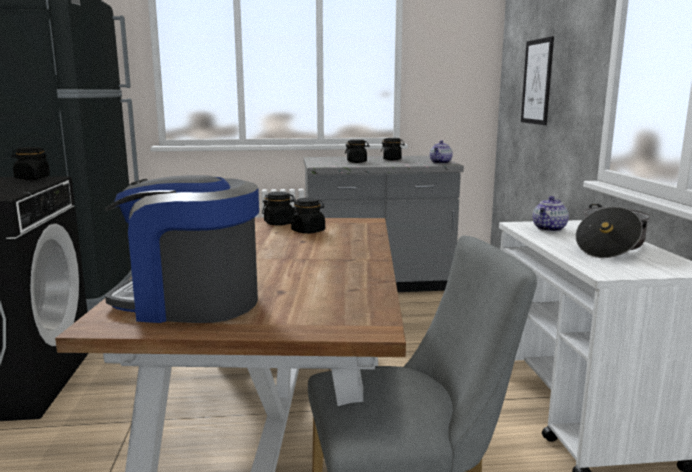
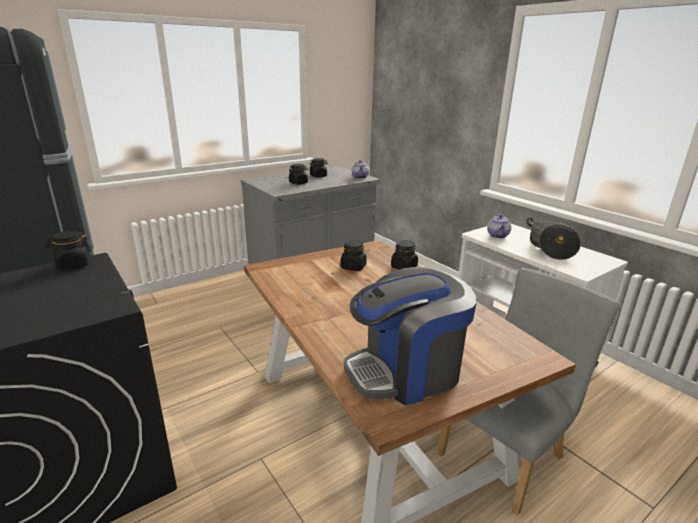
camera: 30 degrees left, 10 degrees up
black jar [262,192,296,226] -> black jar moved to [391,240,418,270]
picture [521,36,554,125] -> none

